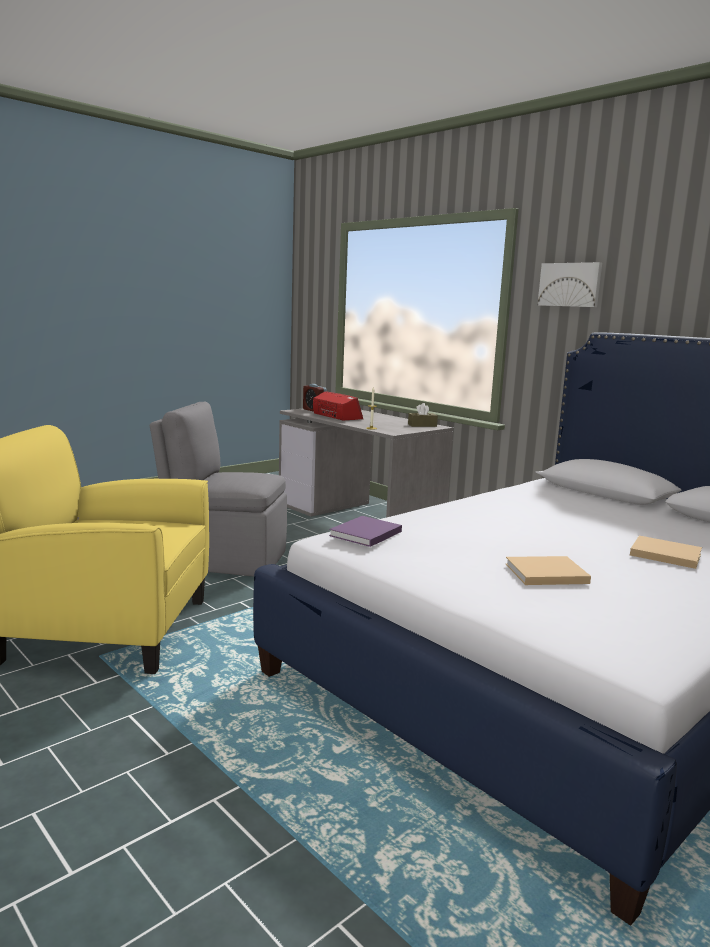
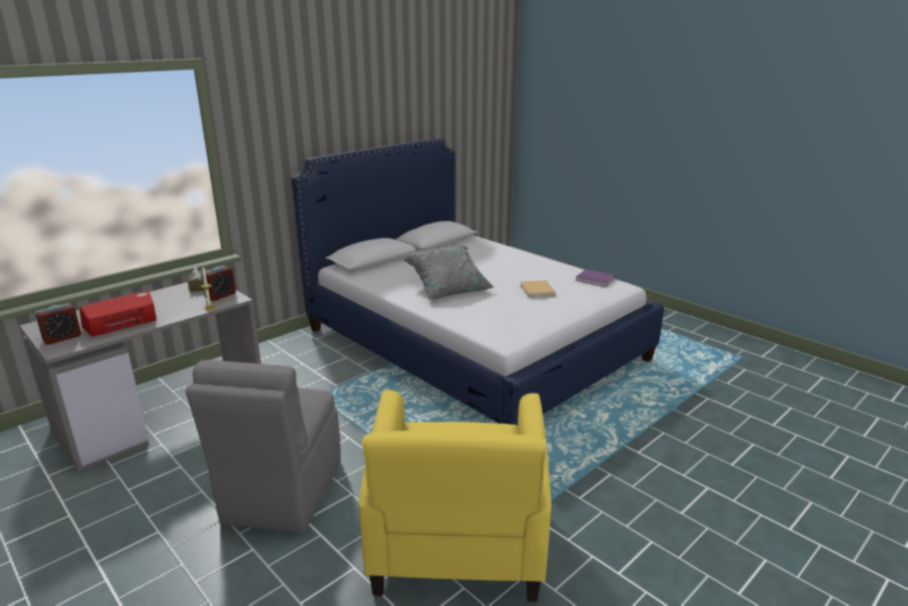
camera: 90 degrees left, 10 degrees up
purple book [329,516,402,547] -> purple book moved to [576,269,616,287]
picture [538,262,602,307] -> none
beige book [630,536,702,569] -> none
none -> alarm clock [201,266,236,301]
none -> grey pillow [404,245,494,300]

